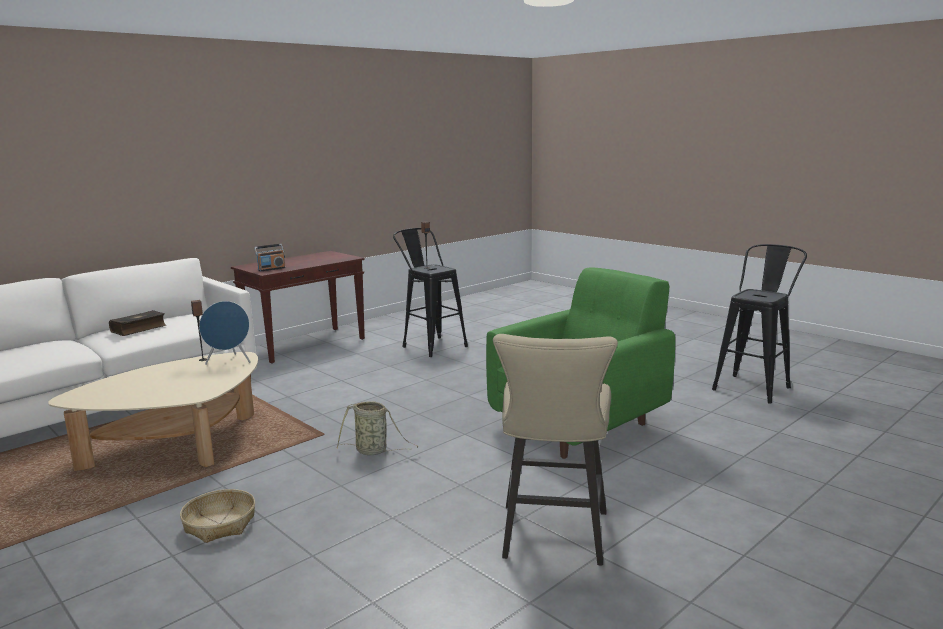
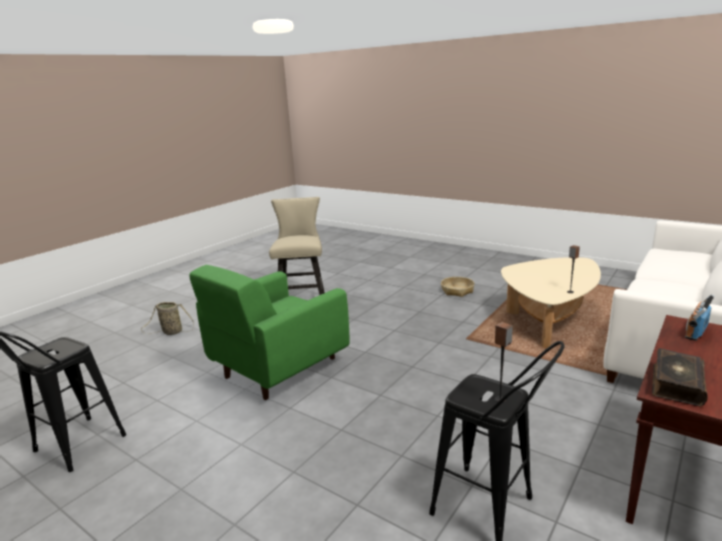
camera: 170 degrees right, 5 degrees up
book [109,310,166,336] -> book moved to [652,348,708,406]
blue speaker [199,301,251,365] -> none
basket [337,401,418,455] -> basket moved to [141,302,194,335]

